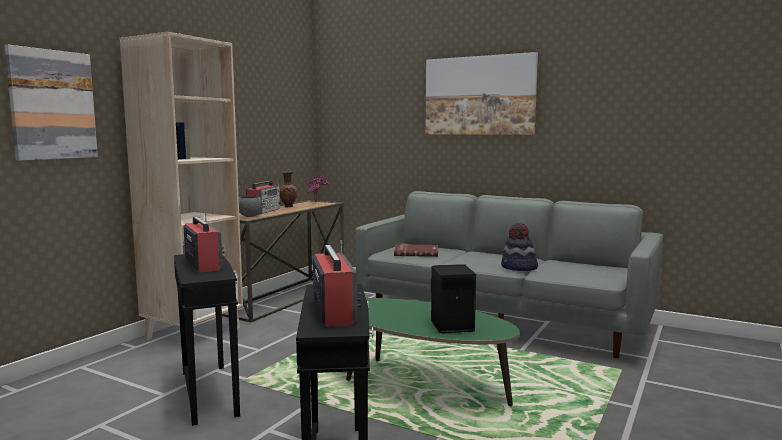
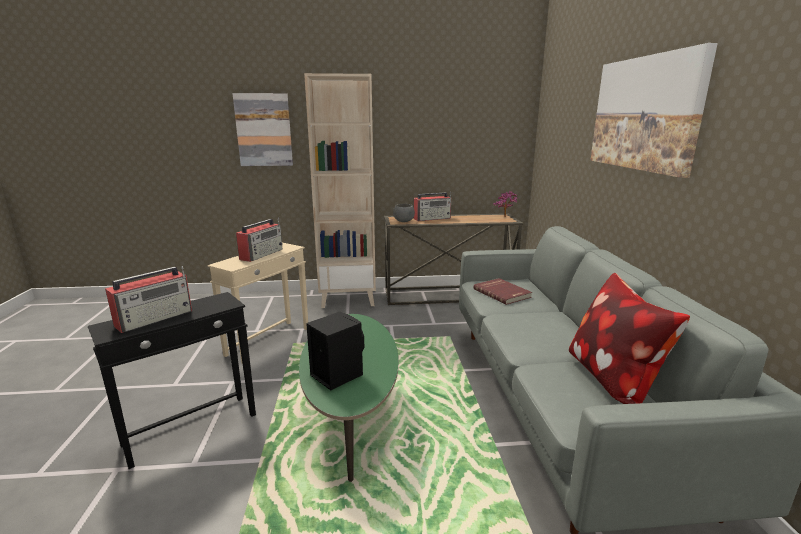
camera: 55 degrees right, 10 degrees up
black side table [174,254,240,426] -> beige side table [208,243,308,363]
brown vase [280,171,298,207] -> none
hat [501,224,538,271] -> none
none -> pillow [569,273,690,404]

